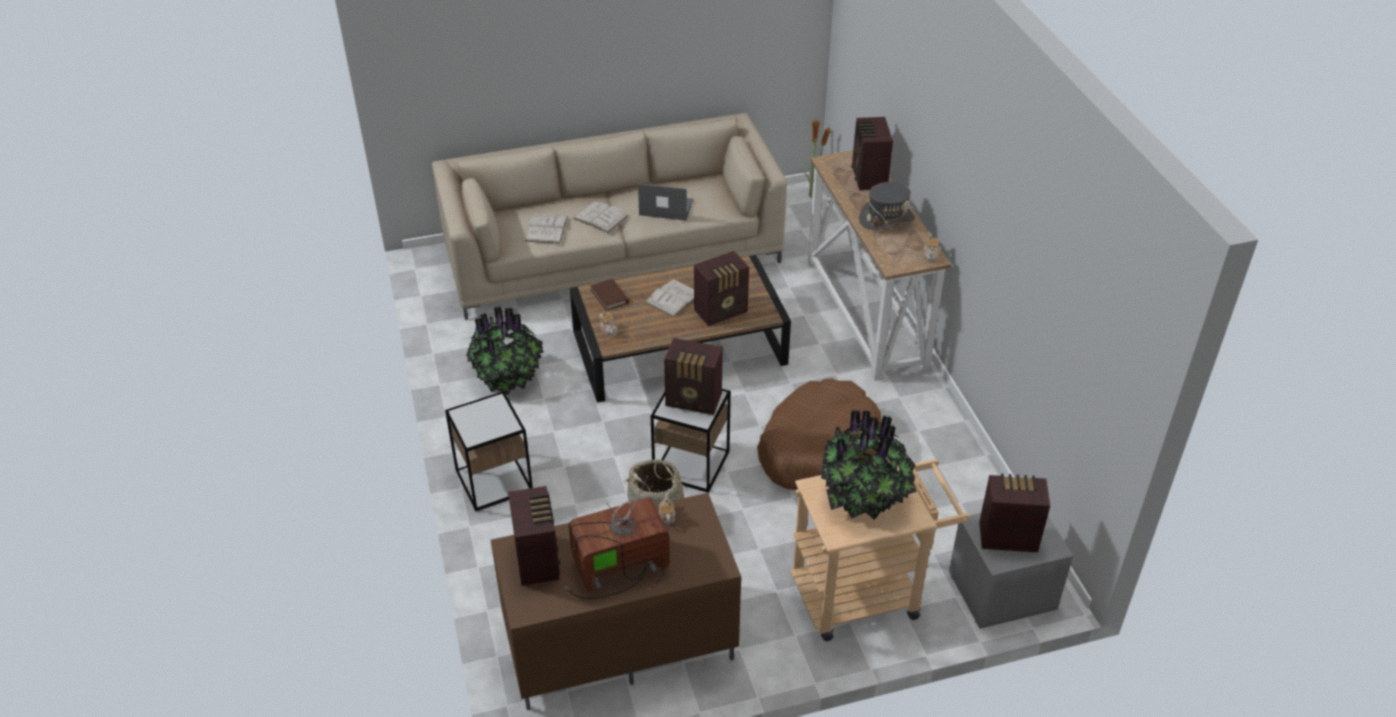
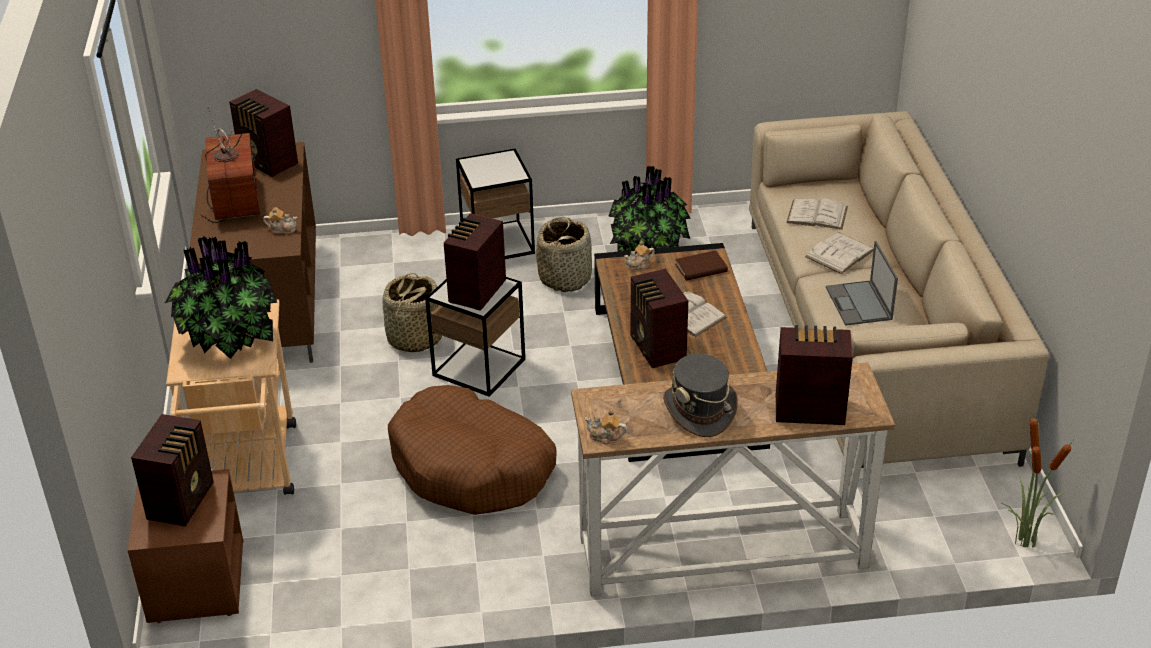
camera: 100 degrees right, 5 degrees down
radio [508,486,561,586] -> radio turned 45 degrees clockwise [229,89,298,177]
laptop [638,183,693,221] -> laptop turned 150 degrees clockwise [826,241,898,326]
grey nightstand [949,513,1073,629] -> brown nightstand [127,469,243,623]
none -> basket [536,217,592,292]

